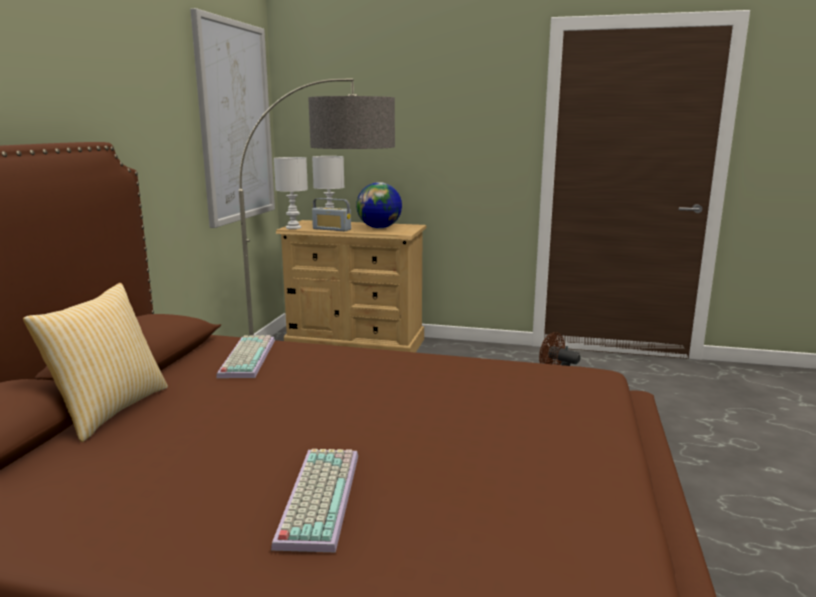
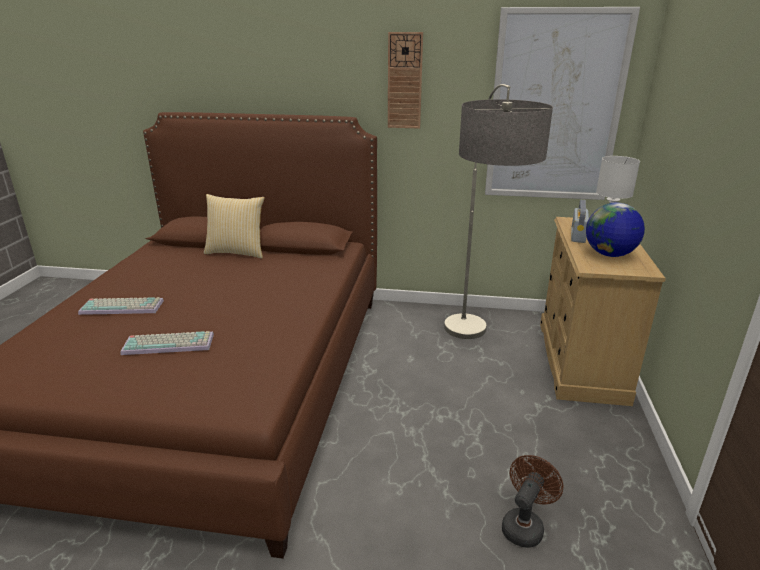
camera: 85 degrees right, 10 degrees up
keyboard [216,335,275,378] -> keyboard moved to [120,331,214,355]
white table lamp [274,157,308,229] -> none
none -> wall clock [388,32,423,129]

